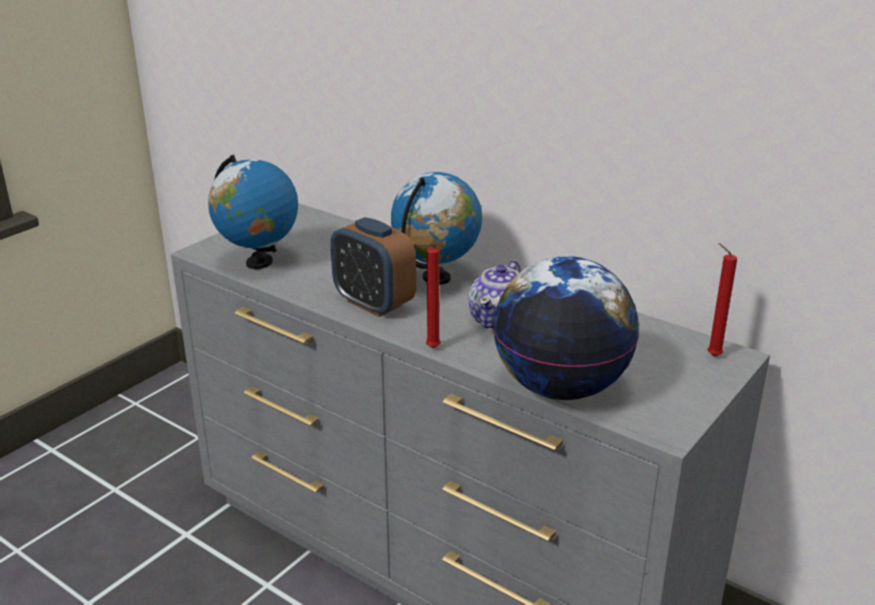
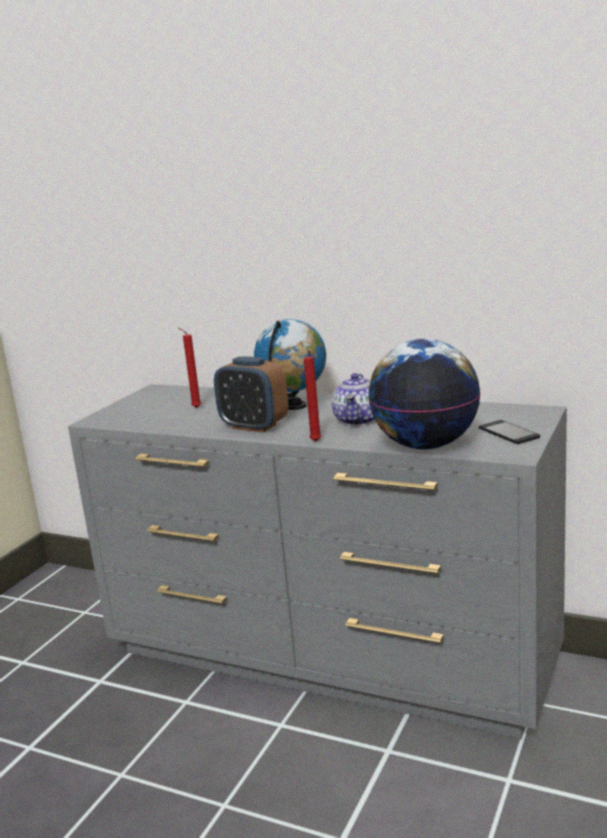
camera: 10 degrees left, 10 degrees down
globe [208,154,298,269] -> none
red candle [708,243,737,357] -> red candle moved to [178,327,201,408]
none -> phone [479,420,540,444]

